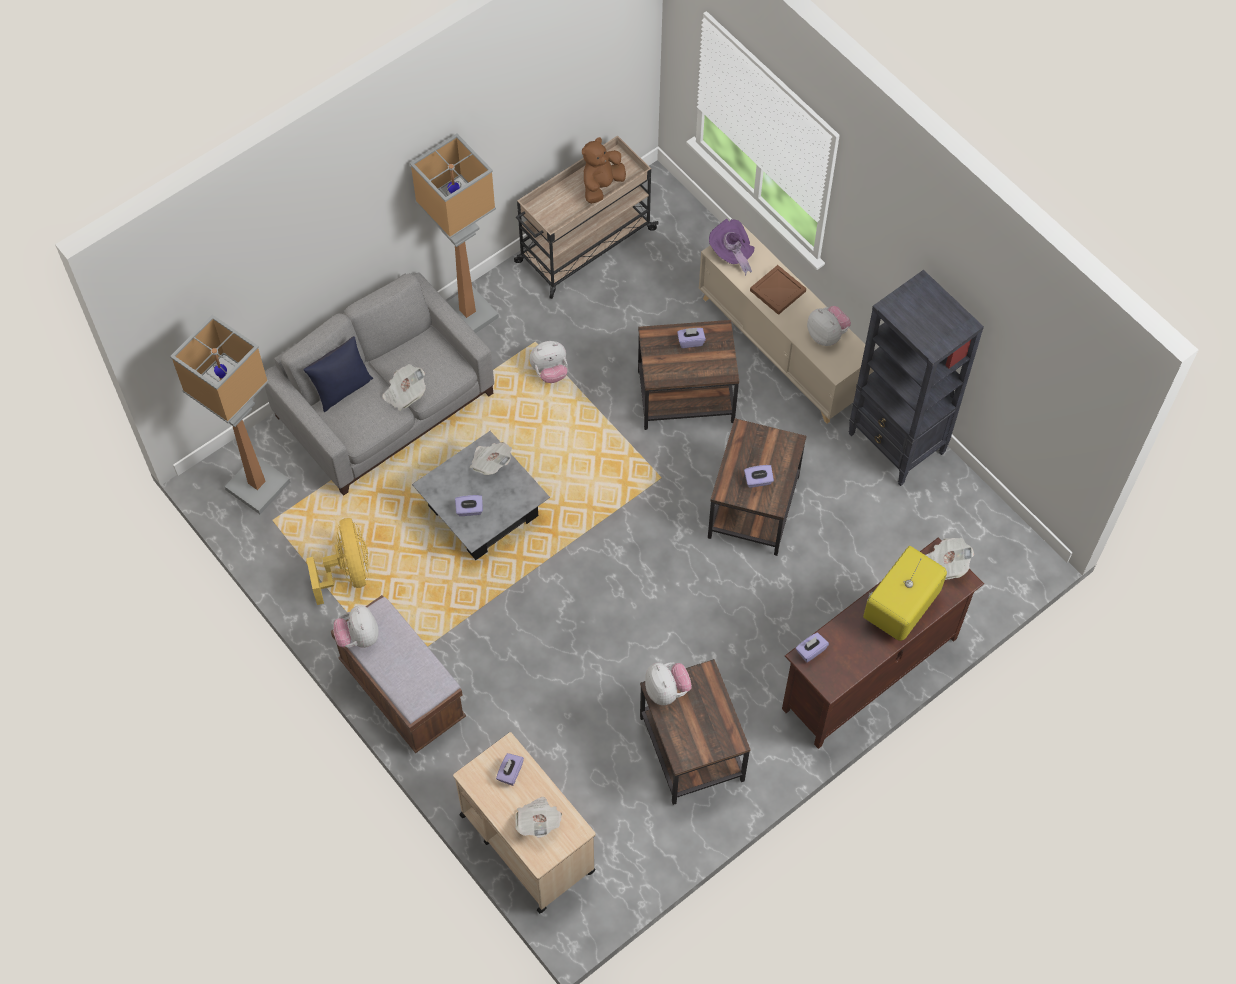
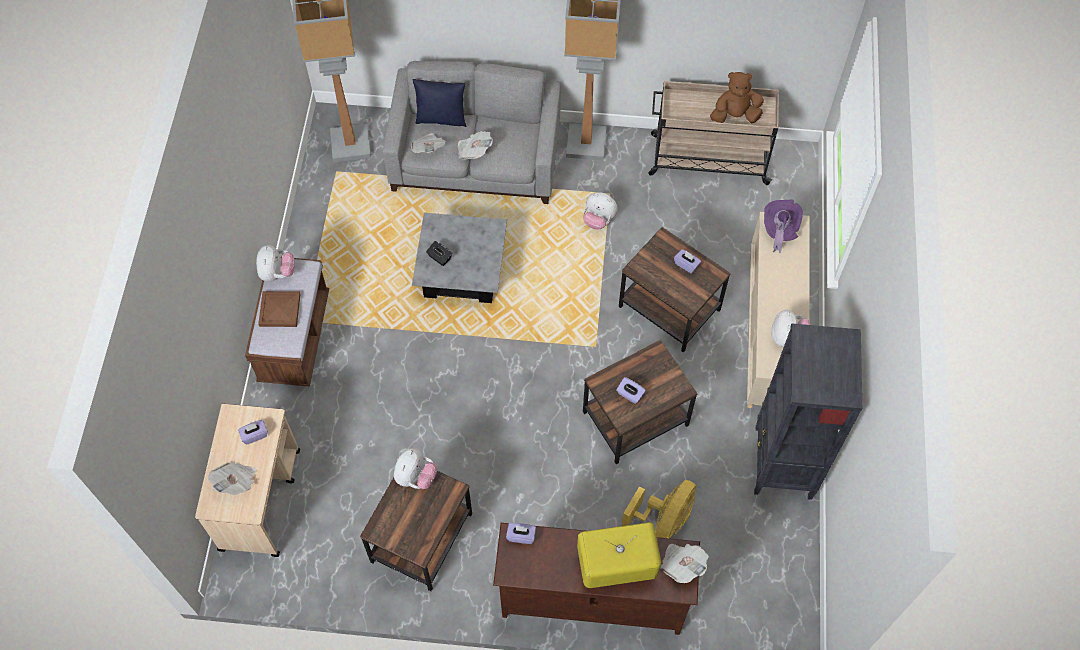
camera: 45 degrees right, 0 degrees up
yellow fan [306,518,369,605] -> yellow fan moved to [622,480,696,539]
plush toy [333,605,378,648] -> plush toy turned 150 degrees clockwise [256,245,295,282]
purple tissue box [455,495,483,516] -> black tissue box [426,241,452,266]
newspaper [470,442,512,475] -> newspaper moved to [411,133,446,153]
brown tray [750,265,806,315] -> brown tray moved to [258,291,301,327]

